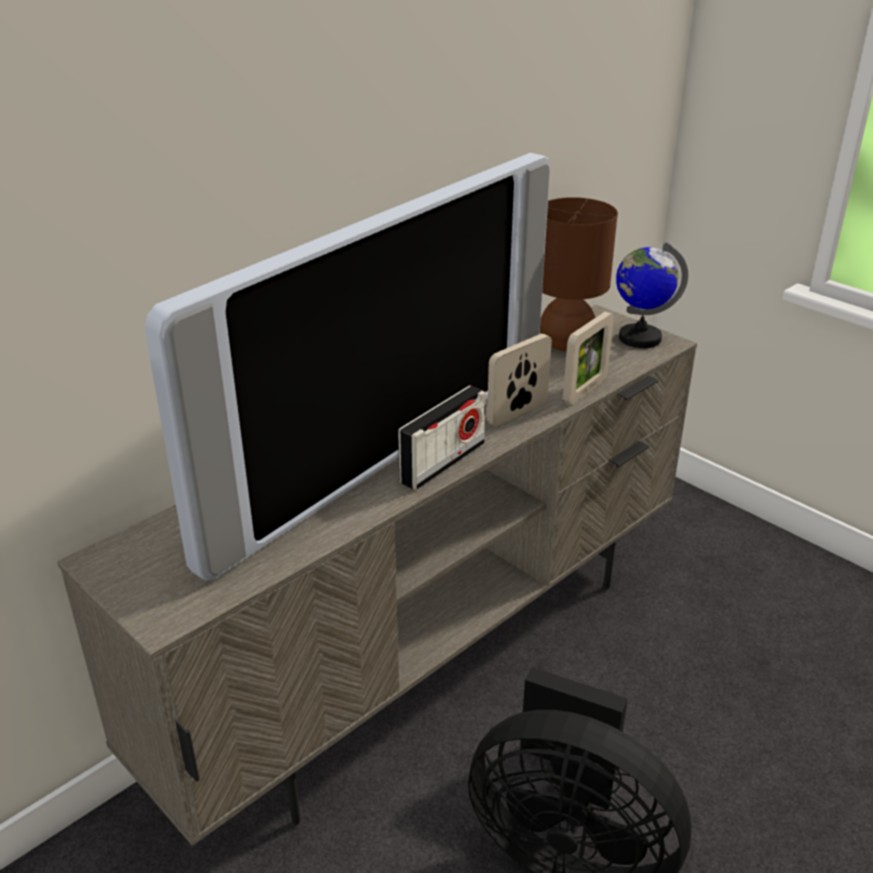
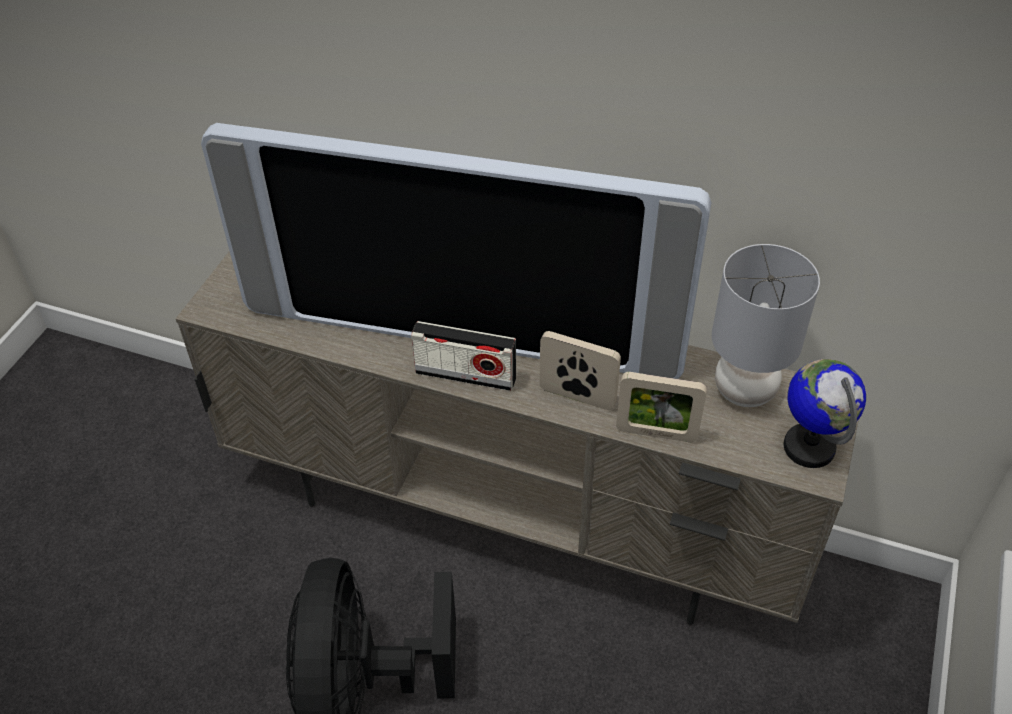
camera: 65 degrees right, 15 degrees up
brown table lamp [540,197,618,351] -> grey table lamp [712,244,820,407]

